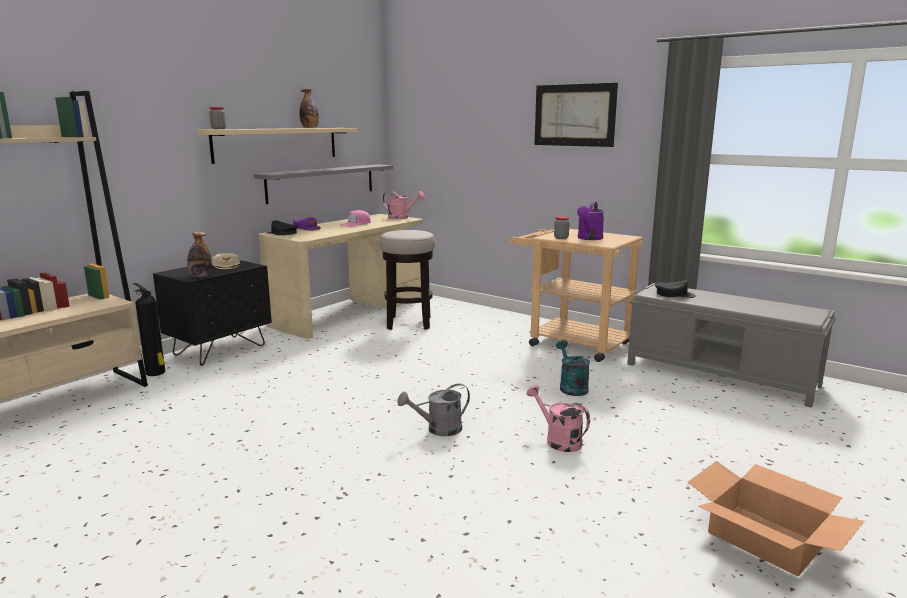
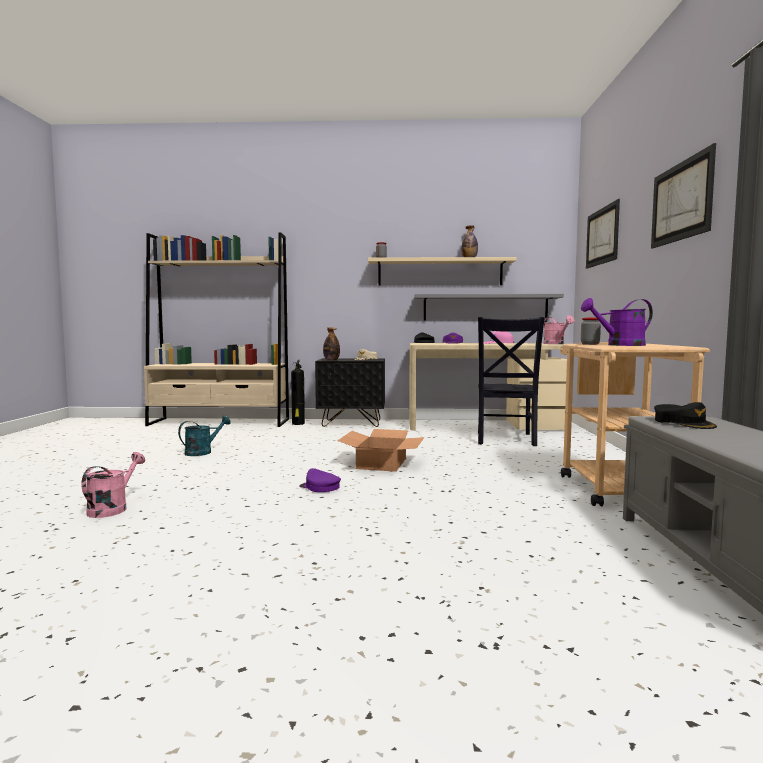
camera: 55 degrees right, 10 degrees down
stool [379,230,435,330] -> black chair [478,317,545,446]
grey watering can [398,383,470,436] -> purple cap [299,468,341,492]
pink watering can [527,385,590,452] -> pink watering can moved to [81,452,145,518]
turquoise watering can [556,340,590,396] -> turquoise watering can moved to [178,416,231,456]
cardboard box [687,461,865,576] -> cardboard box moved to [337,429,425,472]
none -> picture [586,199,620,269]

